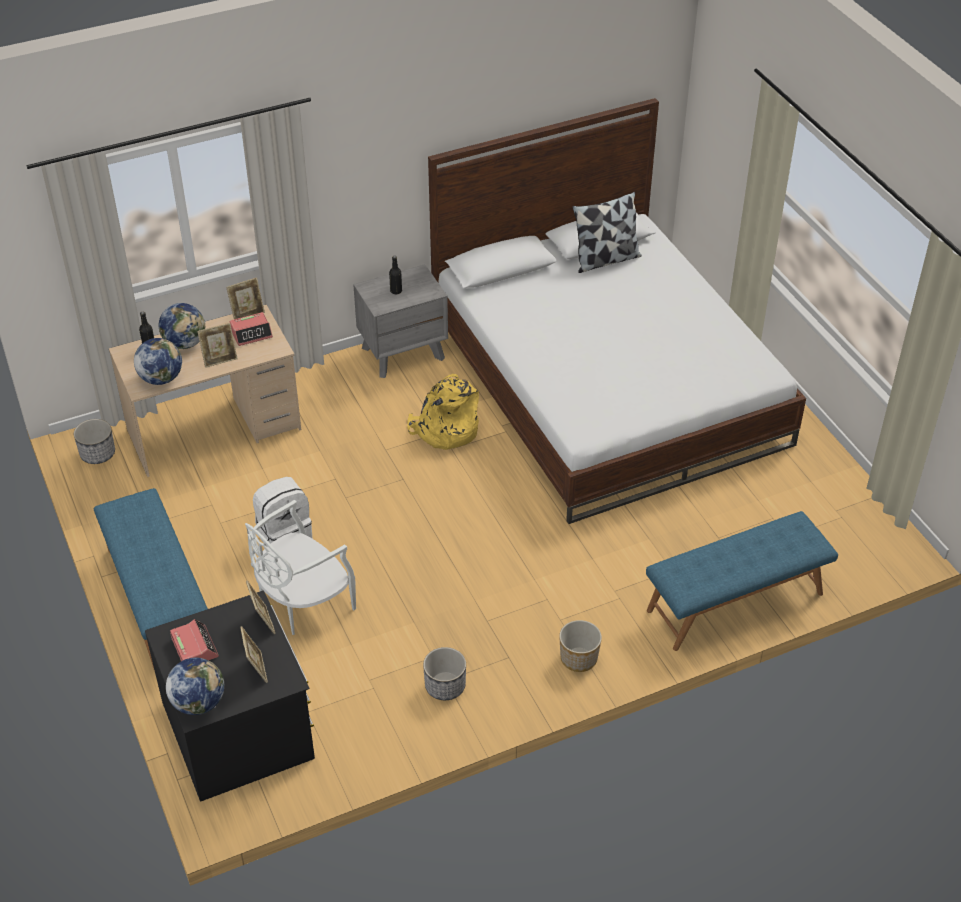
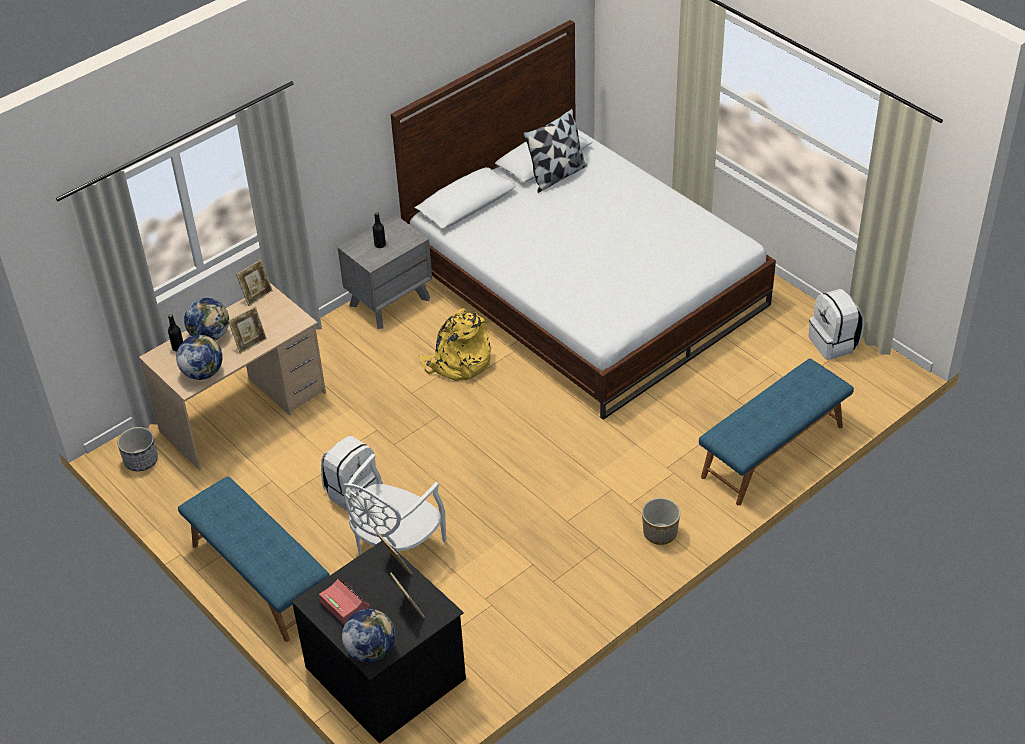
camera: 15 degrees left, 0 degrees up
alarm clock [229,312,273,346] -> none
planter [423,647,466,700] -> none
none -> white backpack [809,289,864,360]

